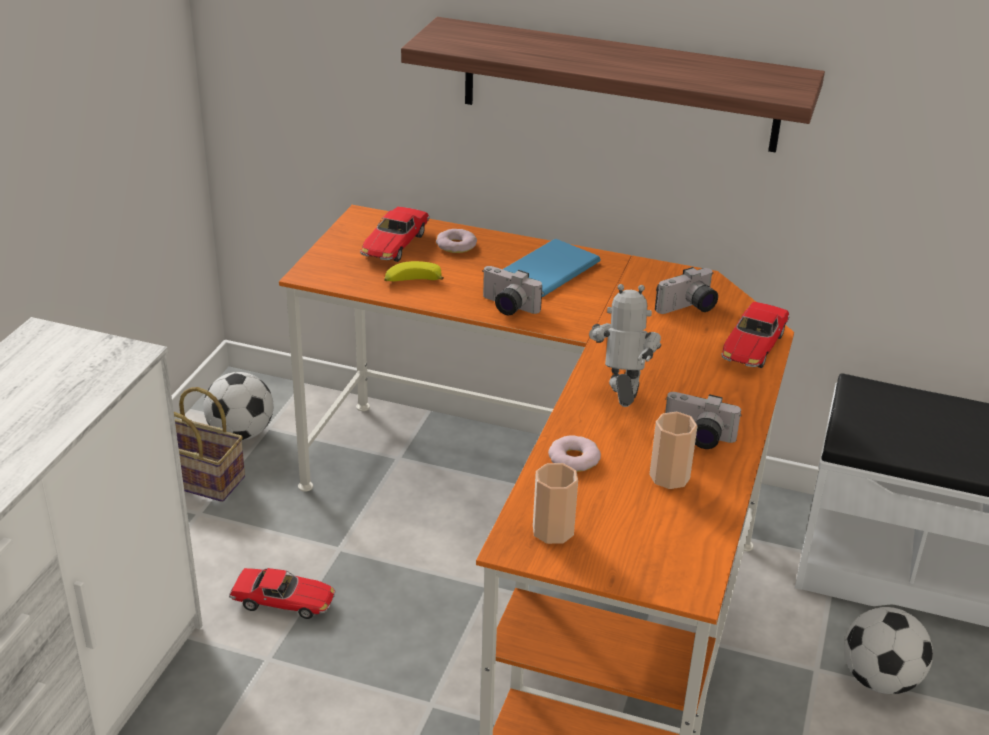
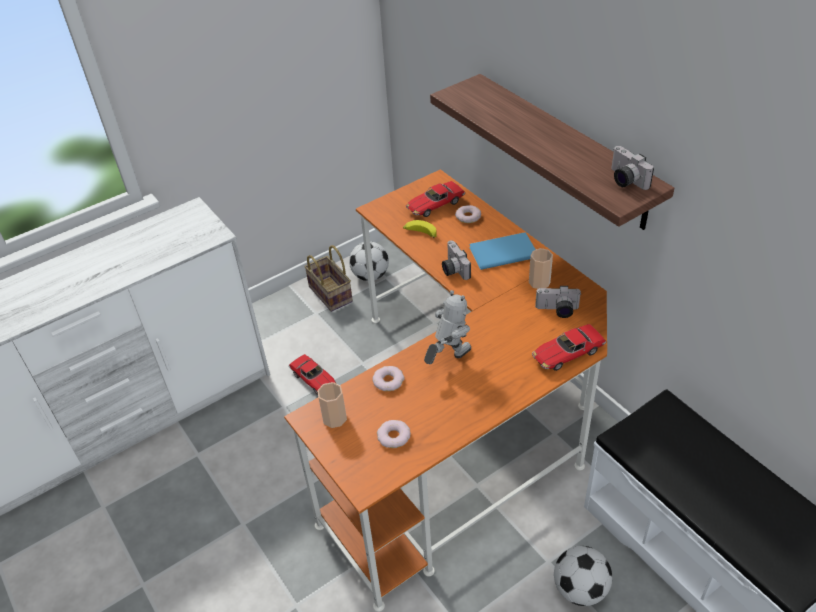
camera: 40 degrees right, 10 degrees up
cup [650,412,698,489] -> cup moved to [529,248,553,289]
camera [665,392,742,449] -> camera moved to [611,146,654,190]
none -> donut [377,420,411,448]

